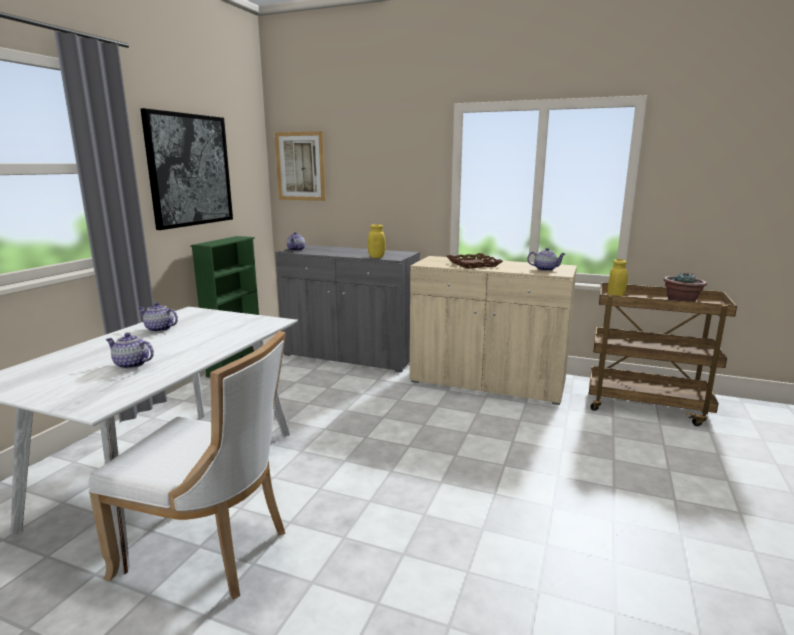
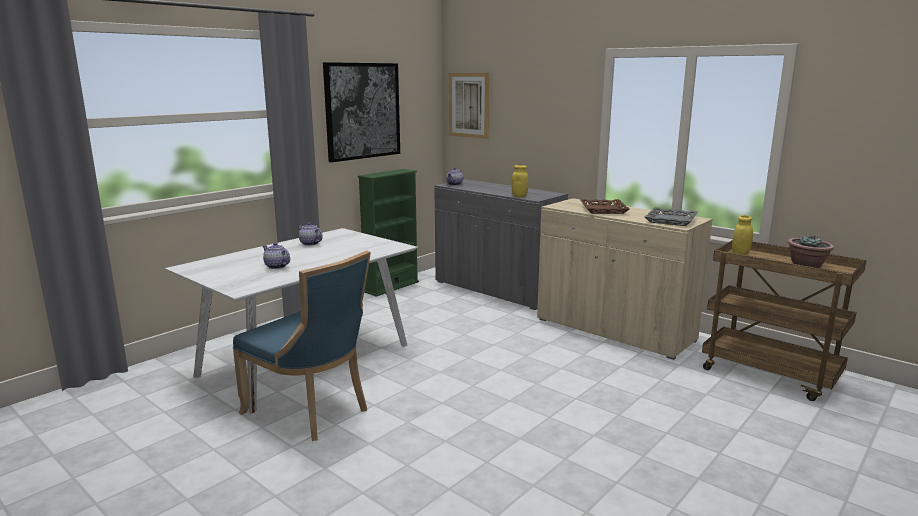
camera: 20 degrees right, 0 degrees up
white chair [89,331,286,599] -> blue chair [233,250,371,441]
teapot [527,248,565,271] -> grey tray [645,207,698,226]

